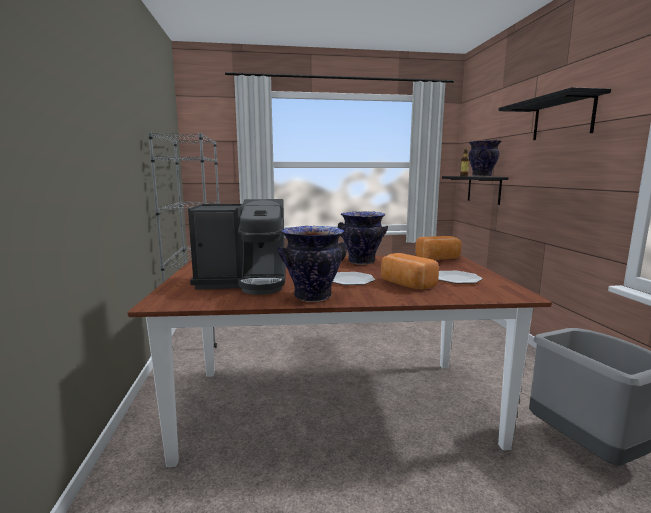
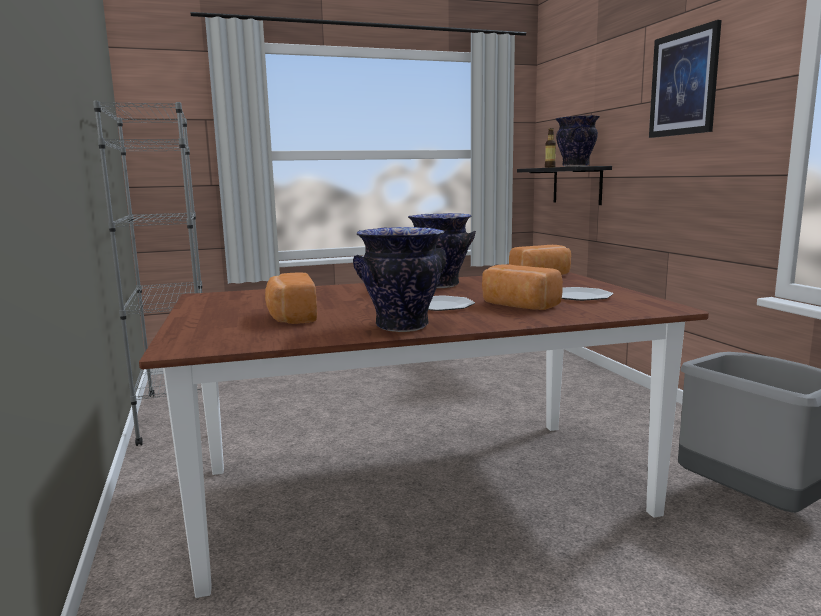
camera: 10 degrees left, 0 degrees up
coffee machine [188,199,286,295] -> bread [265,272,317,324]
black shelf [498,87,611,140] -> picture [649,20,722,138]

